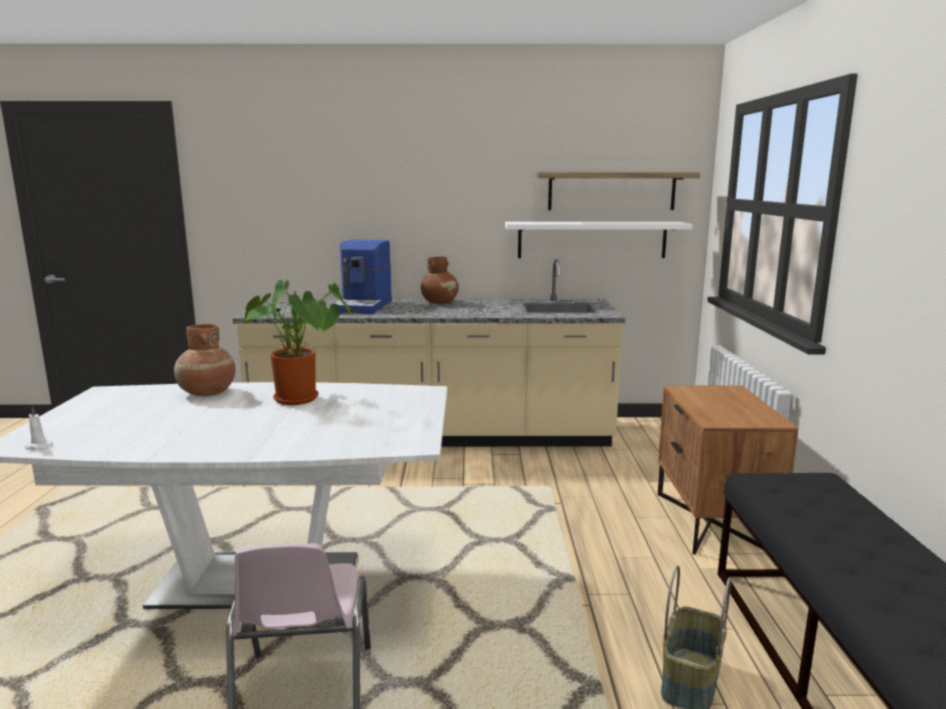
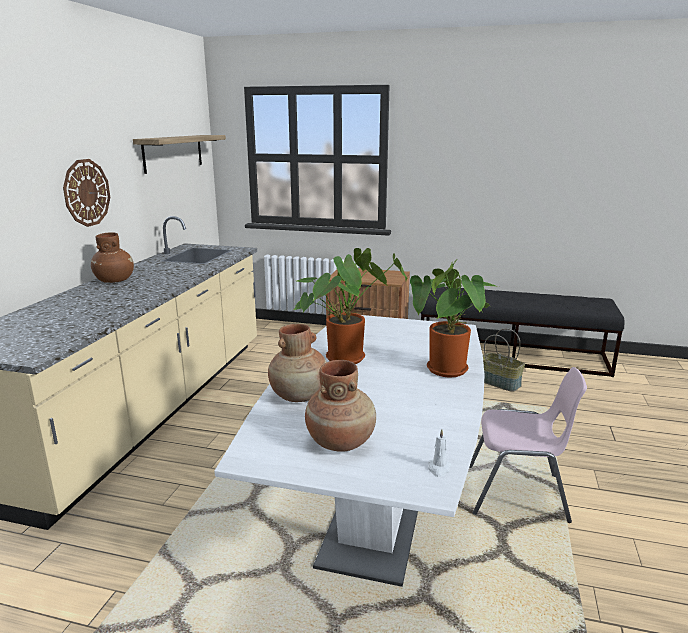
camera: 75 degrees left, 5 degrees up
coffee machine [335,240,392,314] -> none
white shelf [505,222,692,258] -> none
none -> wall clock [63,159,110,227]
none -> brown vase [305,360,376,452]
none -> potted plant [410,259,499,377]

